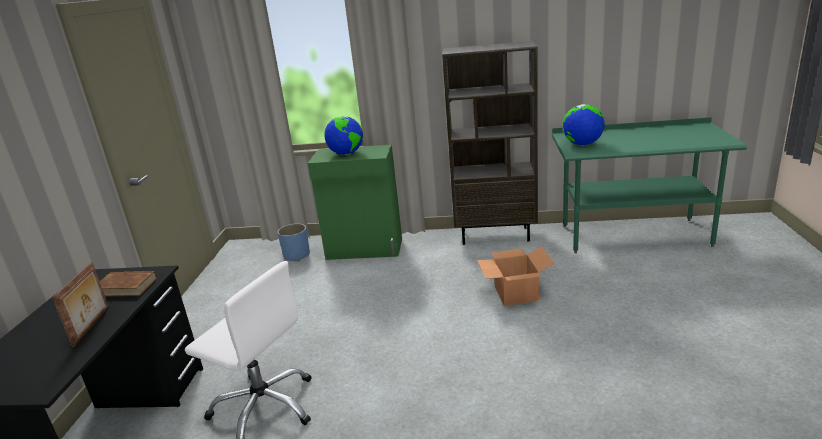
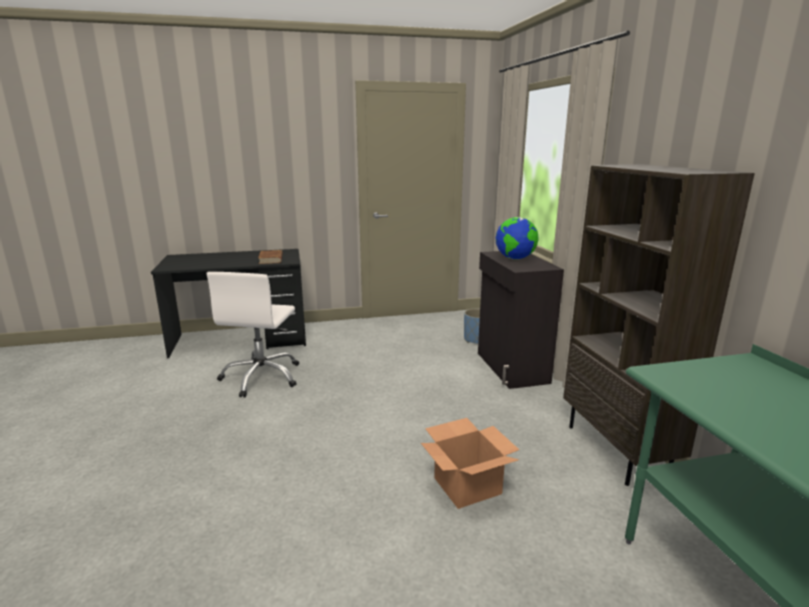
camera: 70 degrees right, 5 degrees down
picture frame [52,262,109,347] -> none
green cabinet [307,144,402,260] -> black cabinet [478,251,564,389]
globe [562,104,605,145] -> none

